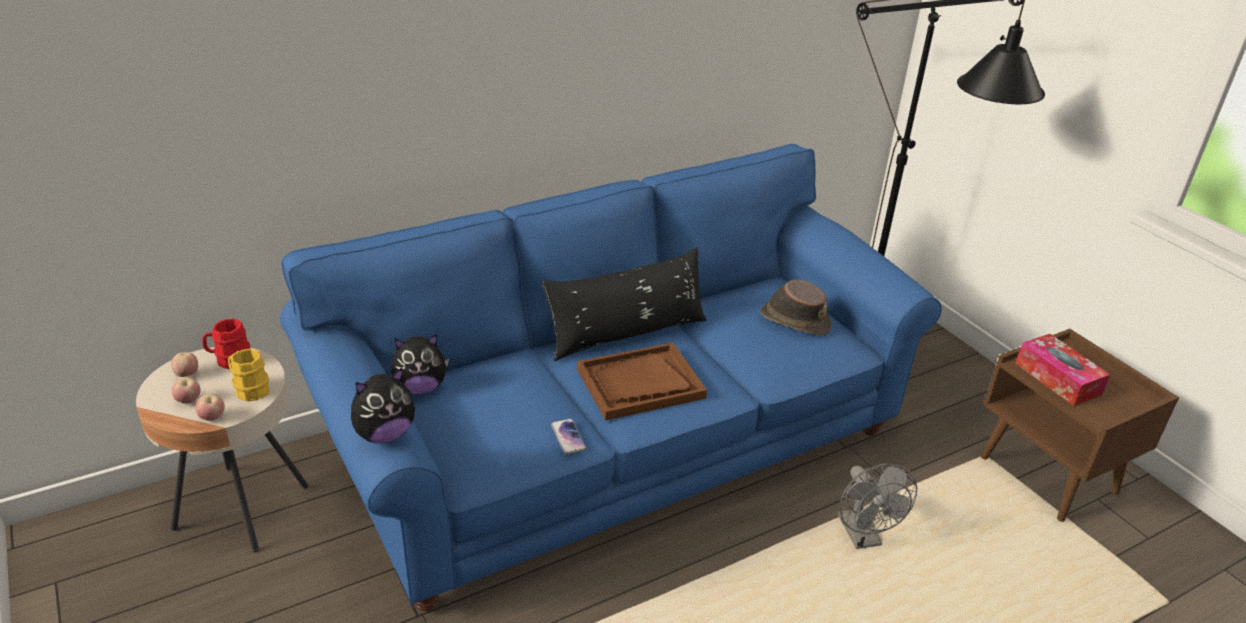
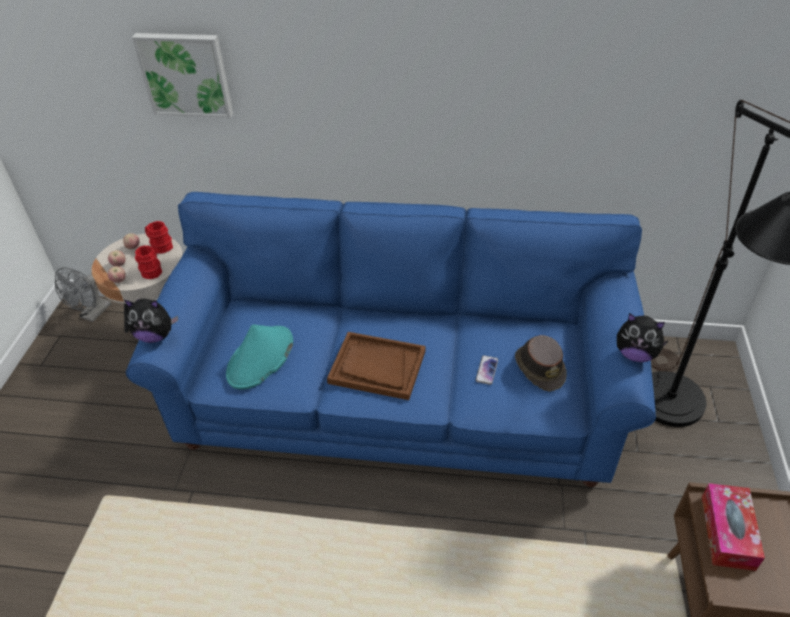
camera: 40 degrees right, 10 degrees up
yellow mug [228,349,270,401] -> red mug [135,246,162,279]
plush toy [391,334,449,394] -> plush toy moved to [617,313,669,362]
black pillow [542,247,706,361] -> none
phone [551,419,586,454] -> phone moved to [476,355,498,385]
grey fan [838,464,917,549] -> grey fan moved to [55,267,111,322]
none -> picture [132,33,233,118]
none -> turquoise hat [226,324,293,389]

